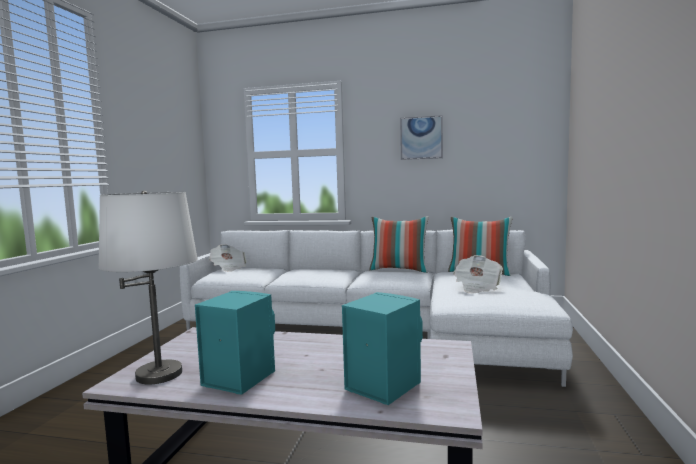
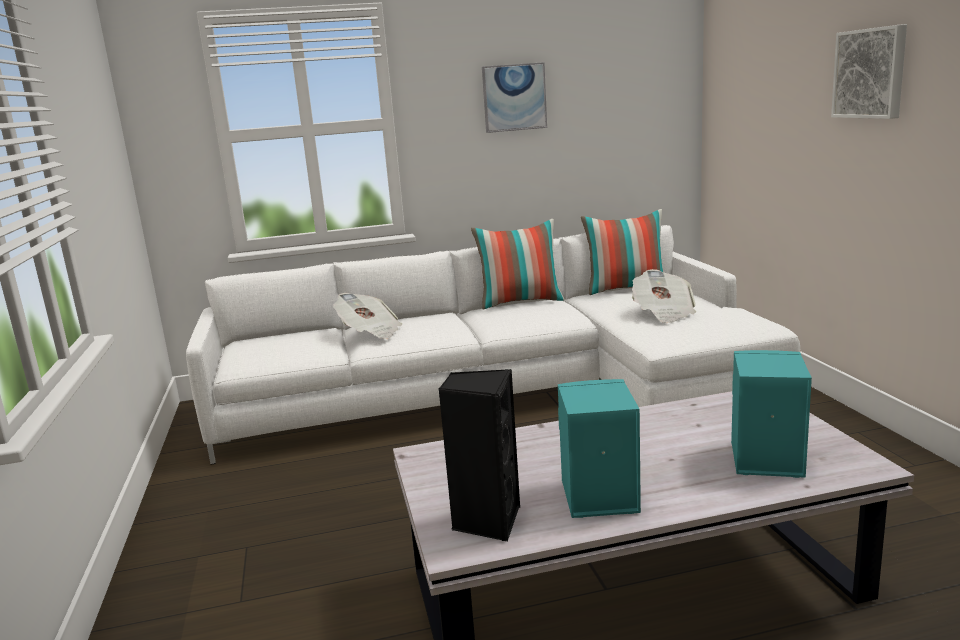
camera: 25 degrees left, 10 degrees up
white table lamp [98,191,198,384] -> black speaker [439,369,520,541]
newspaper [209,244,247,272] -> newspaper moved to [333,293,402,339]
none -> picture [831,24,907,119]

